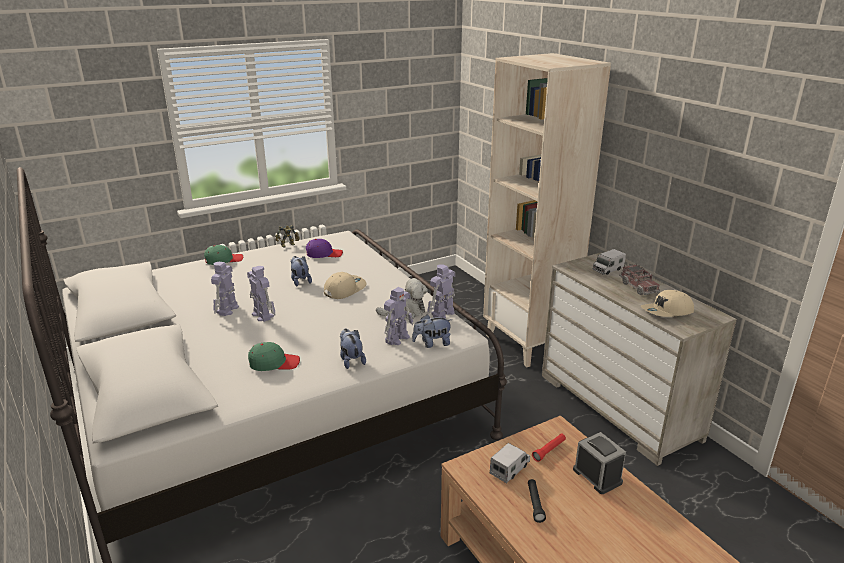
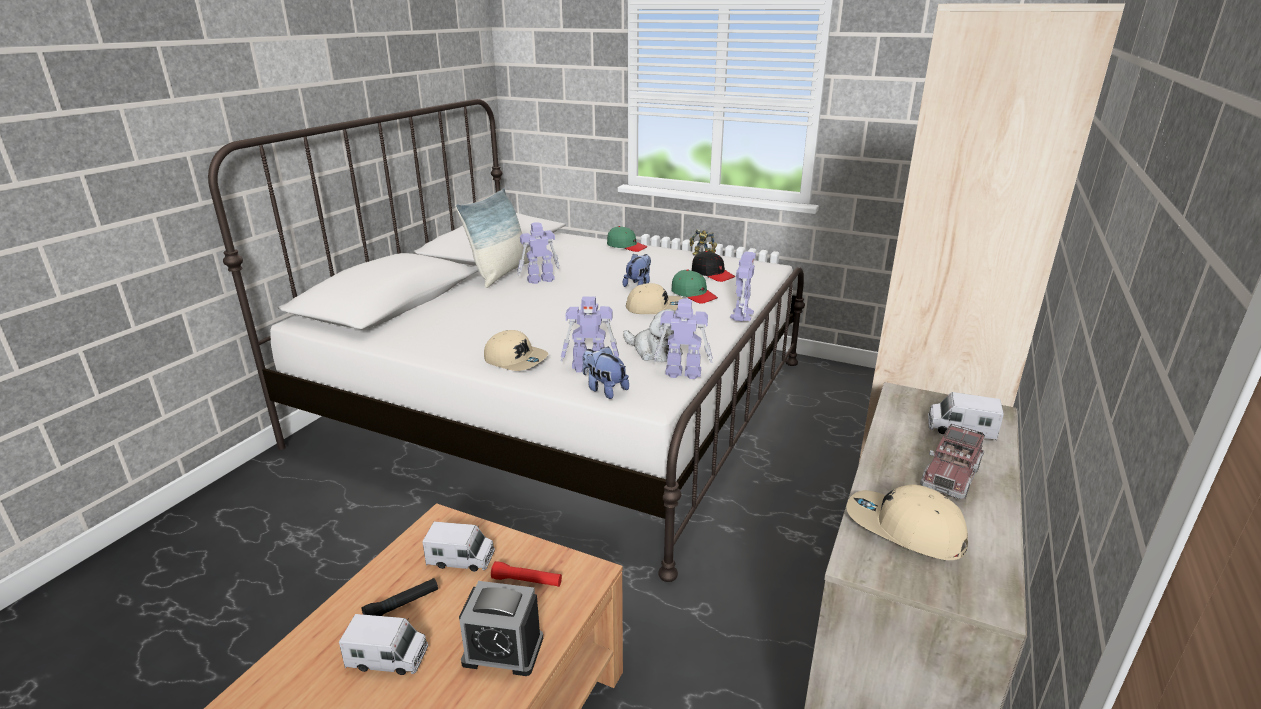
camera: 55 degrees right, 0 degrees up
toy robot [247,266,276,322] -> toy robot moved to [730,251,756,321]
green cap [248,342,300,371] -> green cap moved to [671,269,718,304]
purple cap [306,239,343,258] -> black cap [692,251,735,282]
plush toy [340,329,366,369] -> beige cap [484,330,548,371]
alarm clock [573,432,626,494] -> alarm clock turned 75 degrees clockwise [459,581,543,676]
none -> toy truck [339,614,428,675]
none -> pillow [455,188,529,288]

